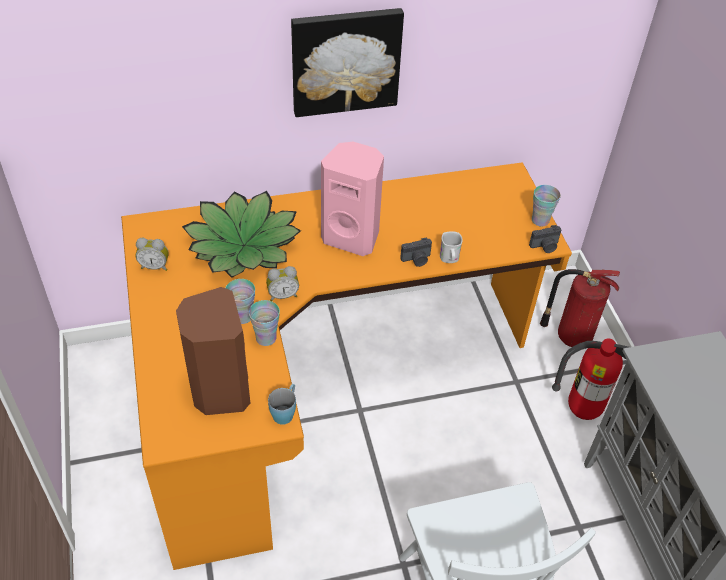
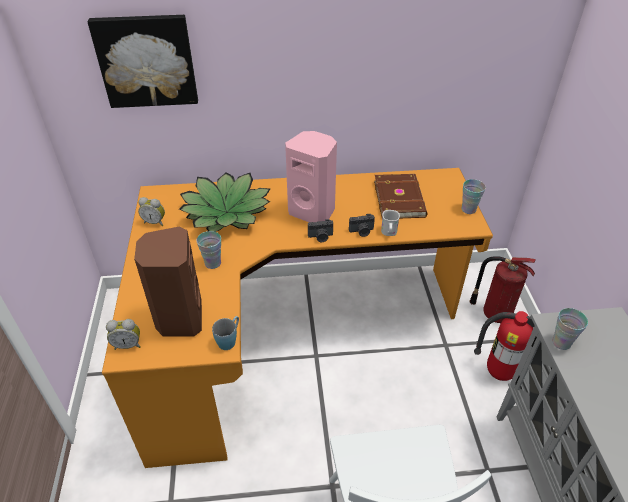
camera: 10 degrees right, 5 degrees down
cup [249,300,280,346] -> cup moved to [552,308,588,350]
alarm clock [266,266,299,301] -> alarm clock moved to [106,319,141,350]
picture [291,8,404,117] -> picture moved to [87,15,198,108]
camera [529,225,562,253] -> camera moved to [308,219,333,242]
none -> brown book [374,174,428,218]

